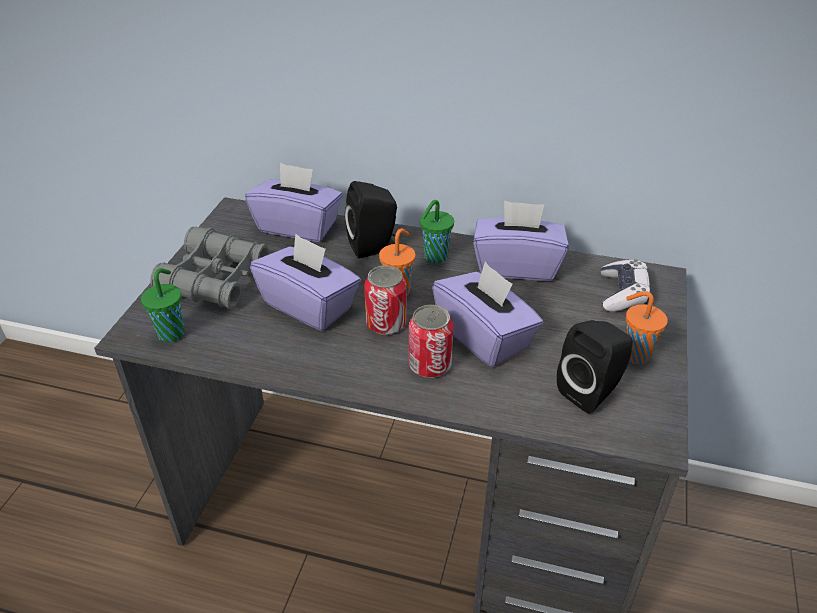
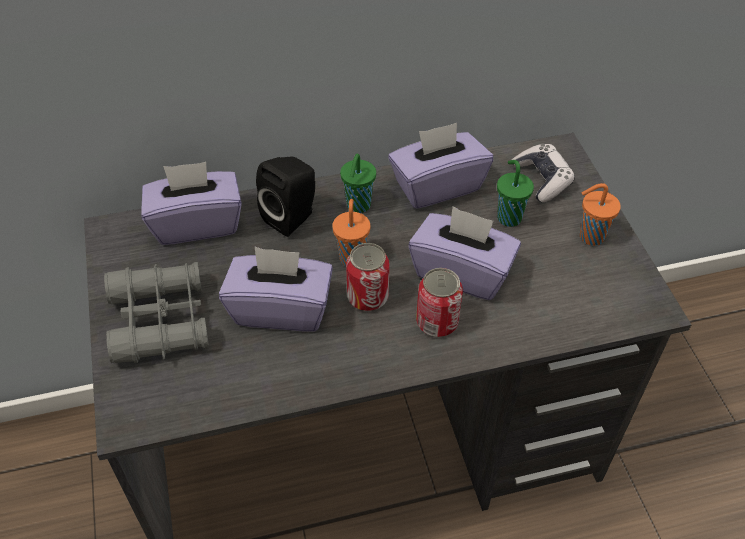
camera: 30 degrees left, 10 degrees up
green cup [141,268,184,342] -> green cup moved to [497,160,534,227]
black speaker [557,320,633,414] -> none

